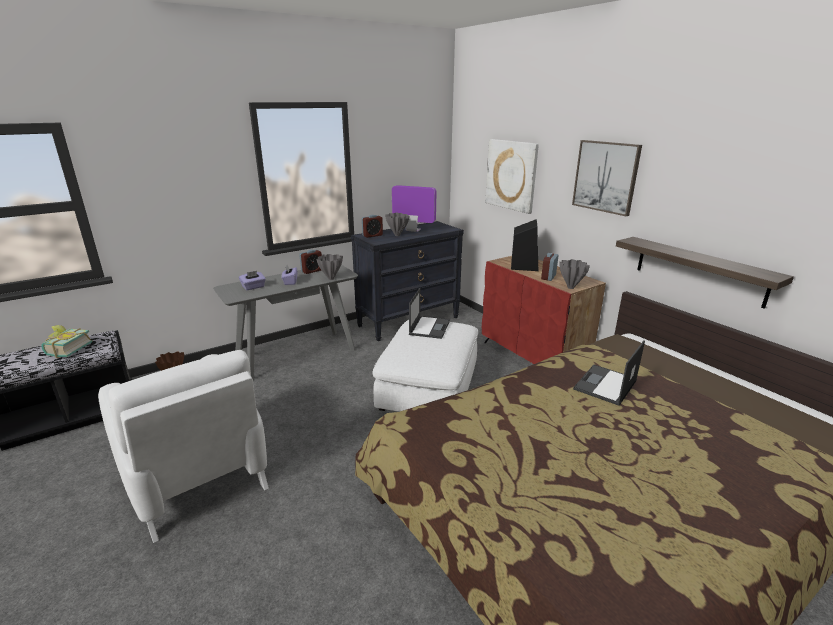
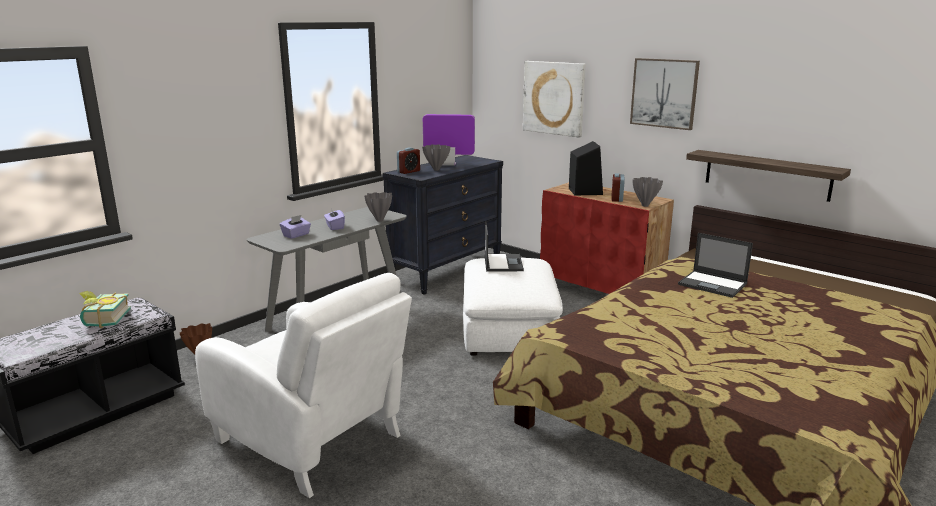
camera: 15 degrees left, 5 degrees down
alarm clock [299,250,322,274] -> none
laptop [573,340,645,406] -> laptop turned 75 degrees counterclockwise [678,233,753,298]

